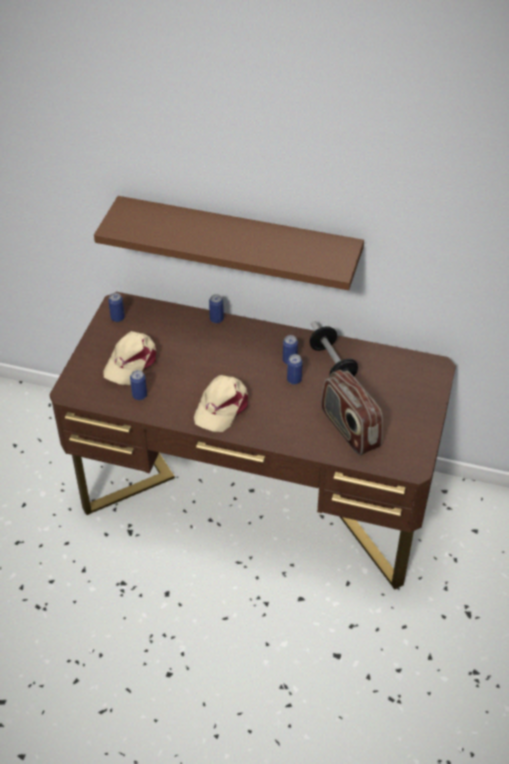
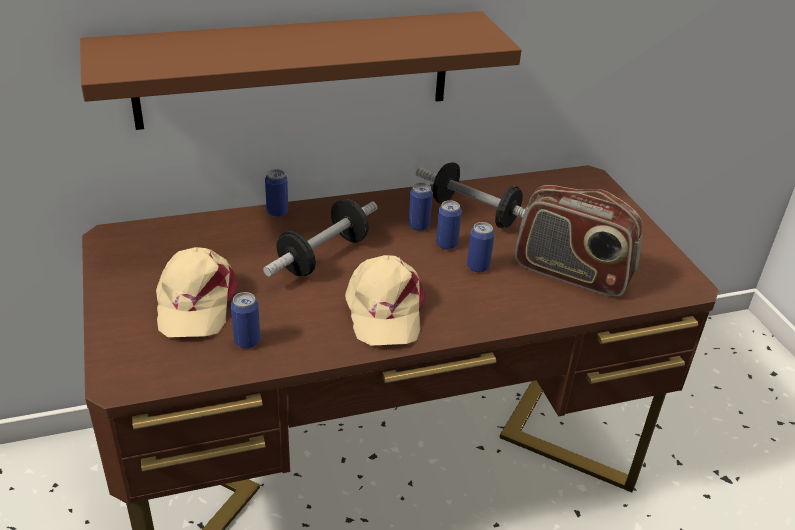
camera: 35 degrees left, 10 degrees down
can [108,293,125,322] -> can moved to [467,222,495,273]
none -> dumbbell [263,199,378,276]

